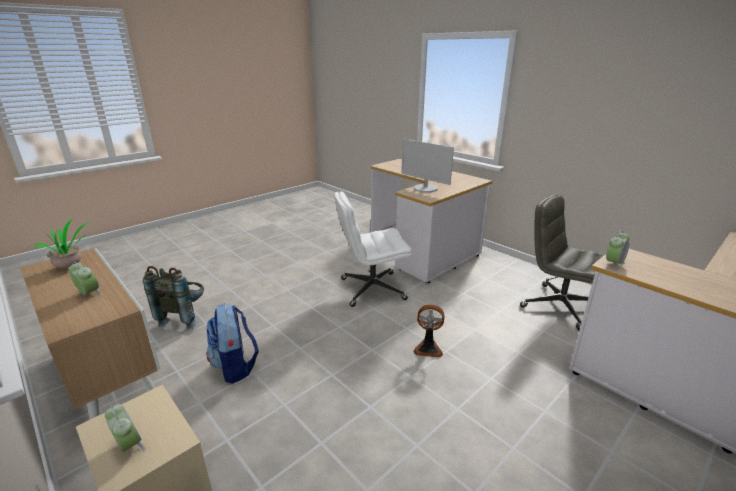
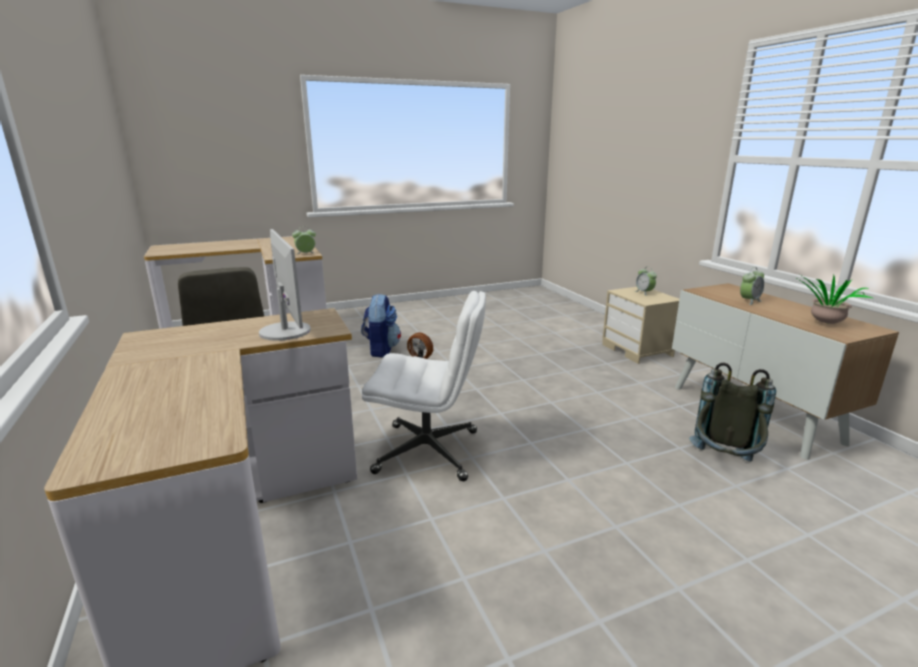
camera: 160 degrees left, 5 degrees down
alarm clock [68,262,103,295] -> alarm clock turned 90 degrees counterclockwise [740,267,764,305]
backpack [206,303,259,384] -> backpack moved to [361,293,401,357]

